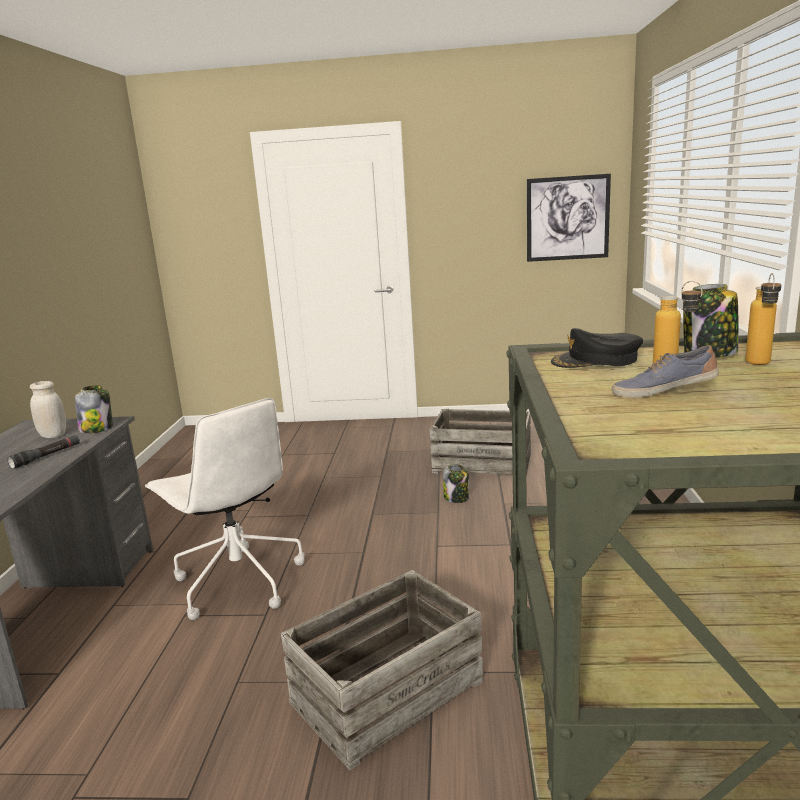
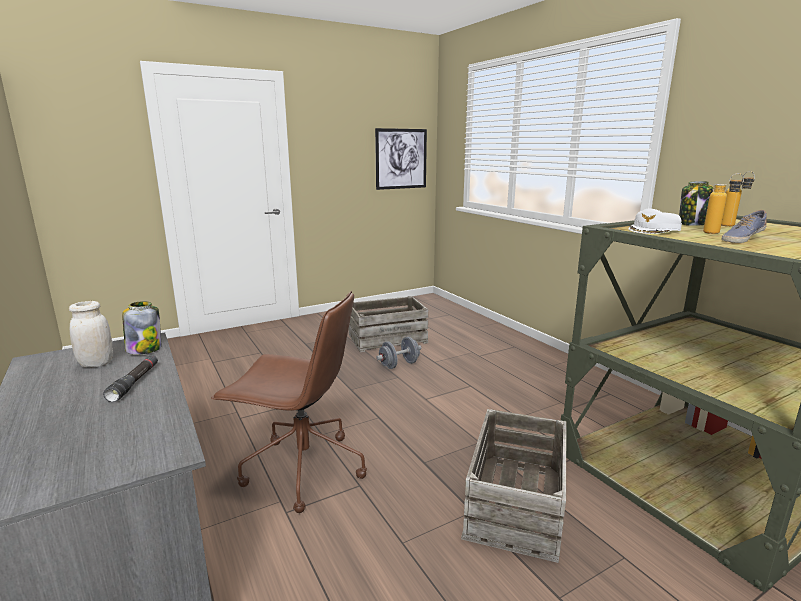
camera: 35 degrees left, 0 degrees up
white office chair [145,398,305,620] -> brown office chair [211,291,367,513]
jar [443,464,469,503] -> grey dumbbell [376,337,421,369]
black cap [551,328,643,368] -> white cap [628,208,682,234]

